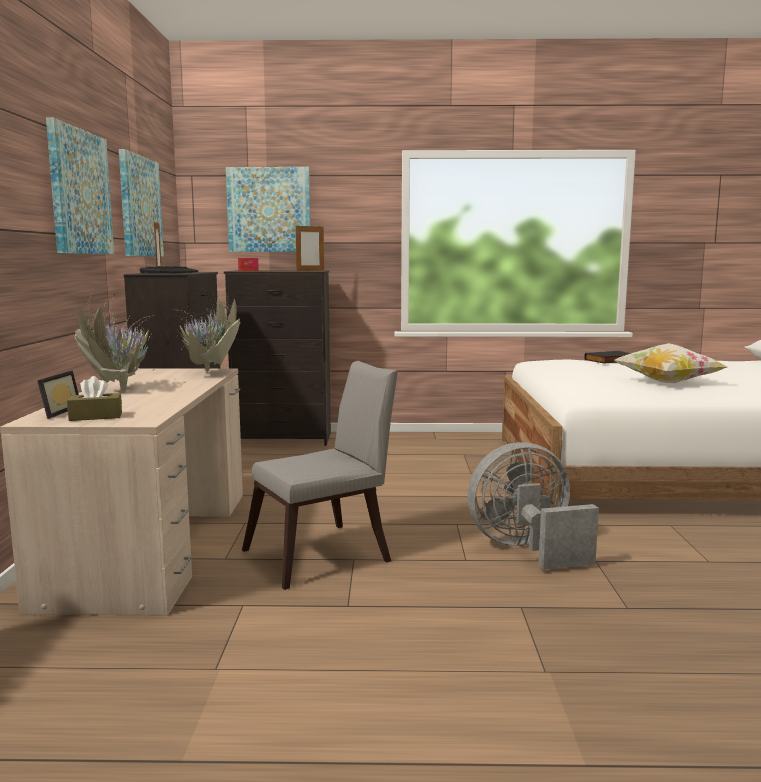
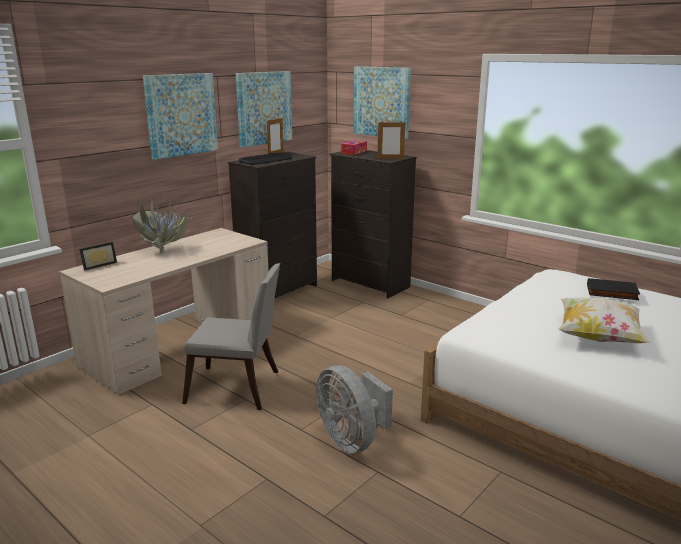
camera: 40 degrees right, 10 degrees up
brown tissue box [67,376,122,421] -> none
potted plant [152,286,241,372] -> none
grey fan [468,442,599,570] -> grey fan turned 150 degrees counterclockwise [316,365,393,453]

